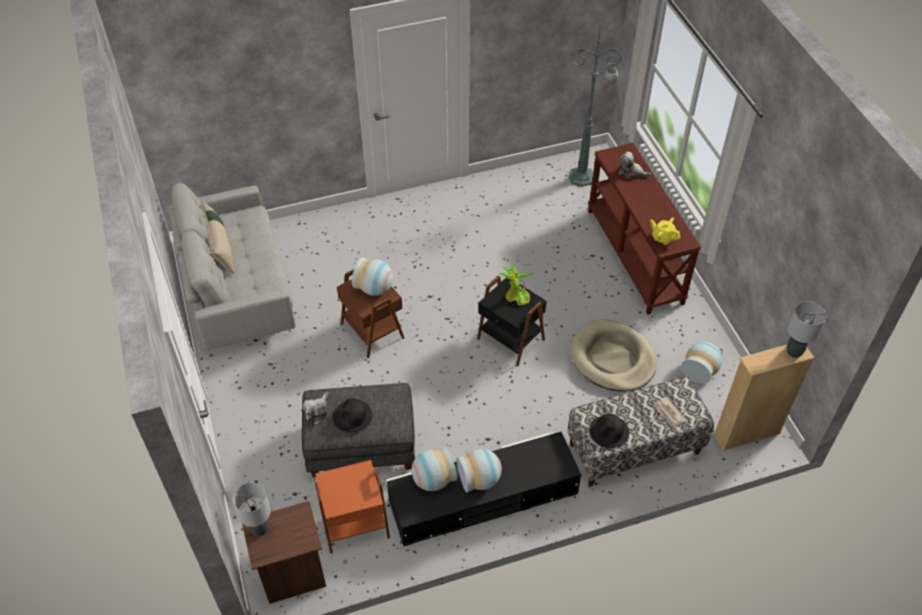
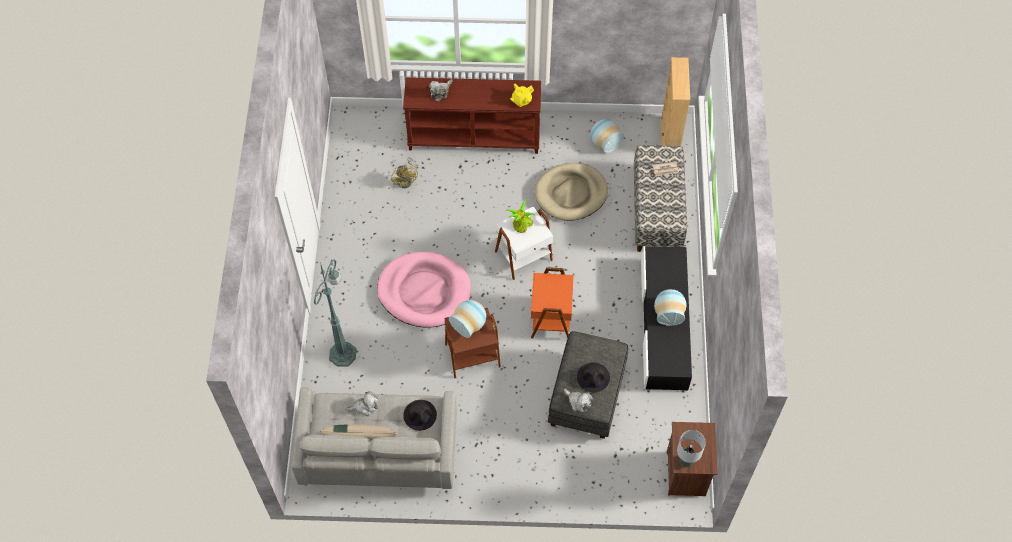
camera: 70 degrees left, 10 degrees up
orange side table [315,460,390,554] -> orange side table moved to [530,267,574,339]
vase [412,446,458,491] -> none
black side table [477,276,546,366] -> white side table [495,206,553,280]
green floor lamp [568,25,622,186] -> green floor lamp moved to [314,260,357,367]
black hat [589,414,629,448] -> black hat moved to [403,400,437,431]
grey table lamp [787,301,827,358] -> none
none -> plush toy [345,392,378,416]
none -> pink dog bed [377,252,471,328]
none -> yellow fan [391,157,418,188]

